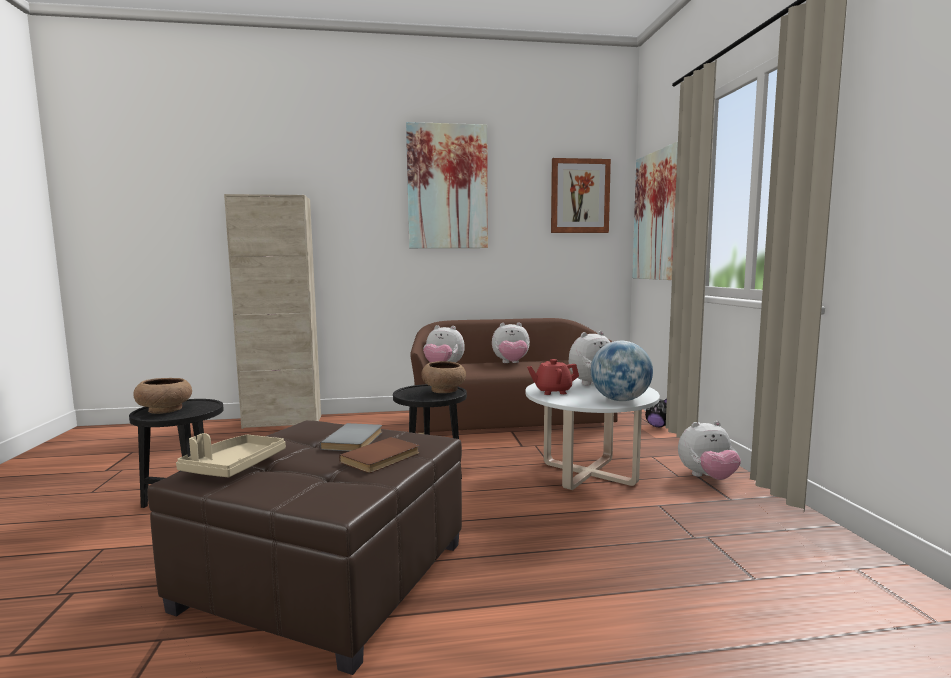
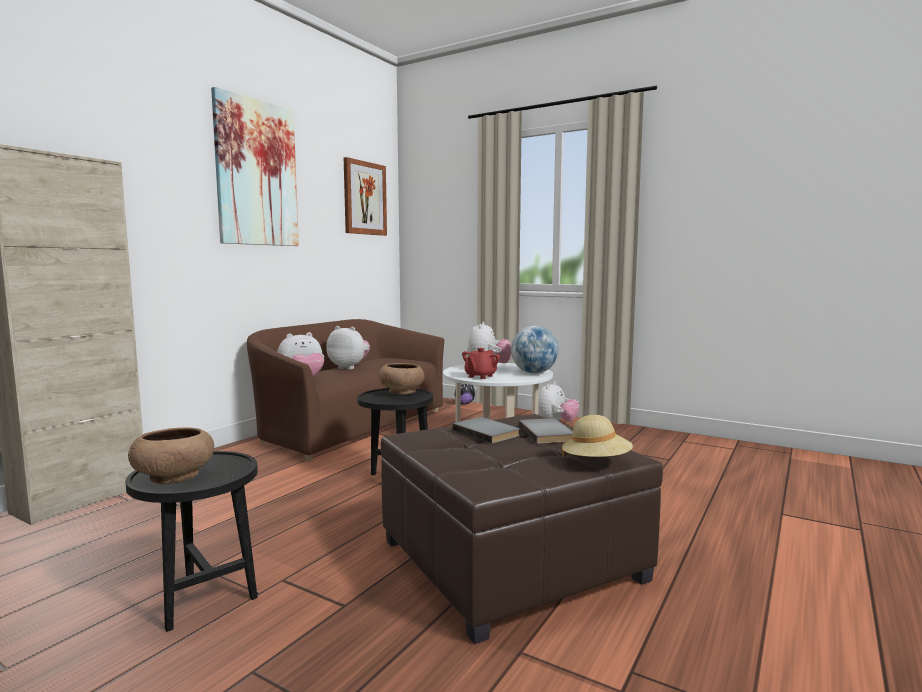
camera: 50 degrees left, 0 degrees up
beige tray [176,433,286,478] -> none
brown book [339,437,419,473] -> grey book [519,418,573,444]
plush toy [492,323,530,363] -> plush toy turned 105 degrees counterclockwise [327,326,370,370]
picture [632,142,678,280] -> none
none -> beige hat [562,415,633,458]

